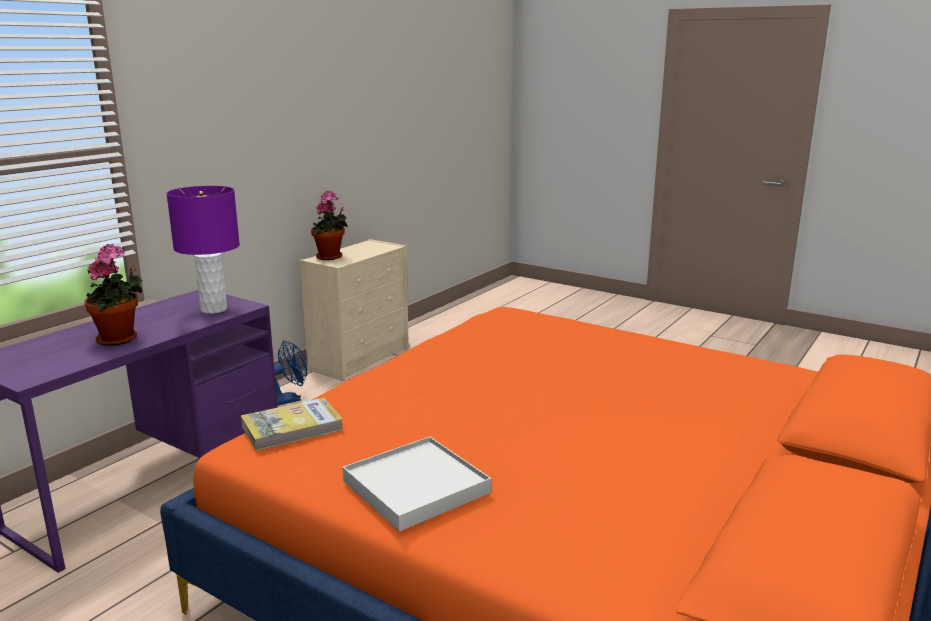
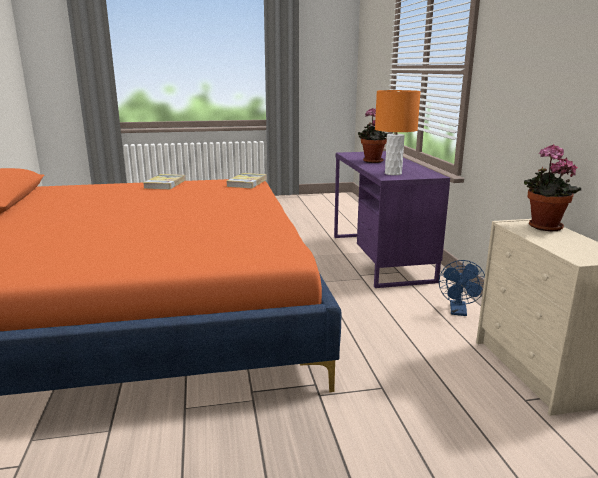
camera: 135 degrees right, 0 degrees up
purple table lamp [166,186,240,314] -> orange table lamp [375,90,421,175]
white tray [342,437,491,531] -> book [143,174,185,189]

